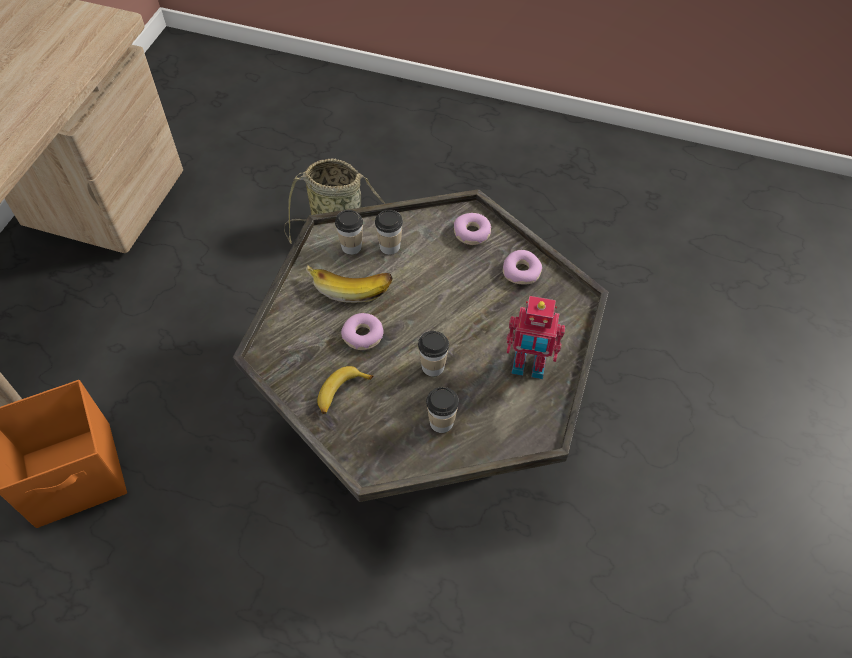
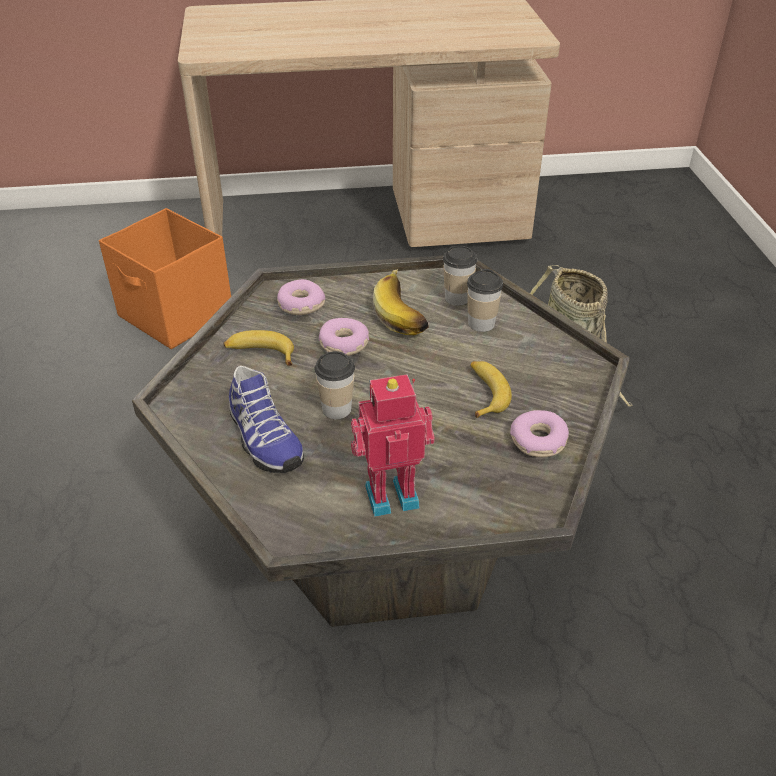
camera: 65 degrees right, 15 degrees down
cup [426,387,459,433] -> shoe [229,366,304,473]
donut [454,213,492,245] -> donut moved to [277,279,326,315]
toy robot [506,296,565,379] -> toy robot turned 90 degrees clockwise [351,374,435,517]
none -> banana [471,361,512,418]

